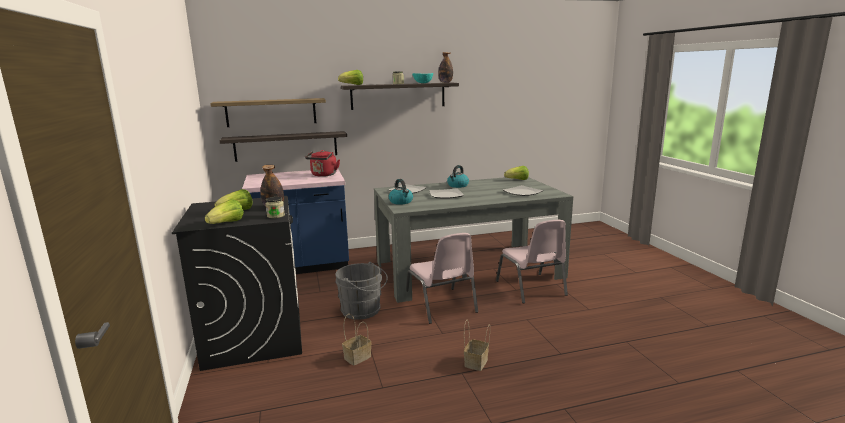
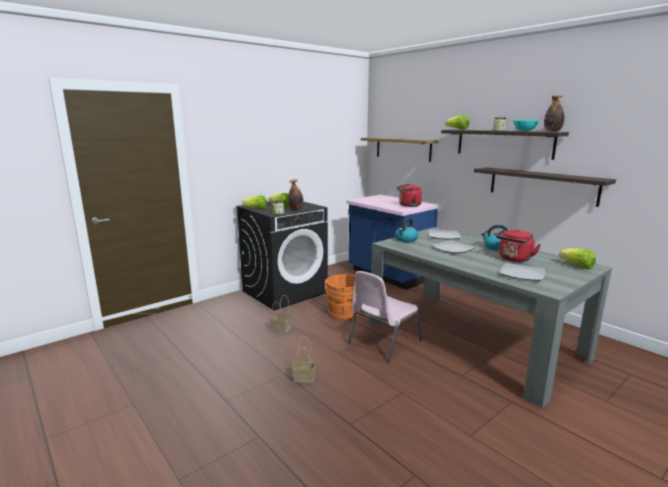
camera: 65 degrees right, 0 degrees up
shelf [219,131,347,162] -> shelf moved to [474,167,616,207]
grey bucket [335,262,388,320] -> orange bucket [325,274,361,320]
pink chair [496,220,568,303] -> none
none -> red kettle [496,229,541,262]

